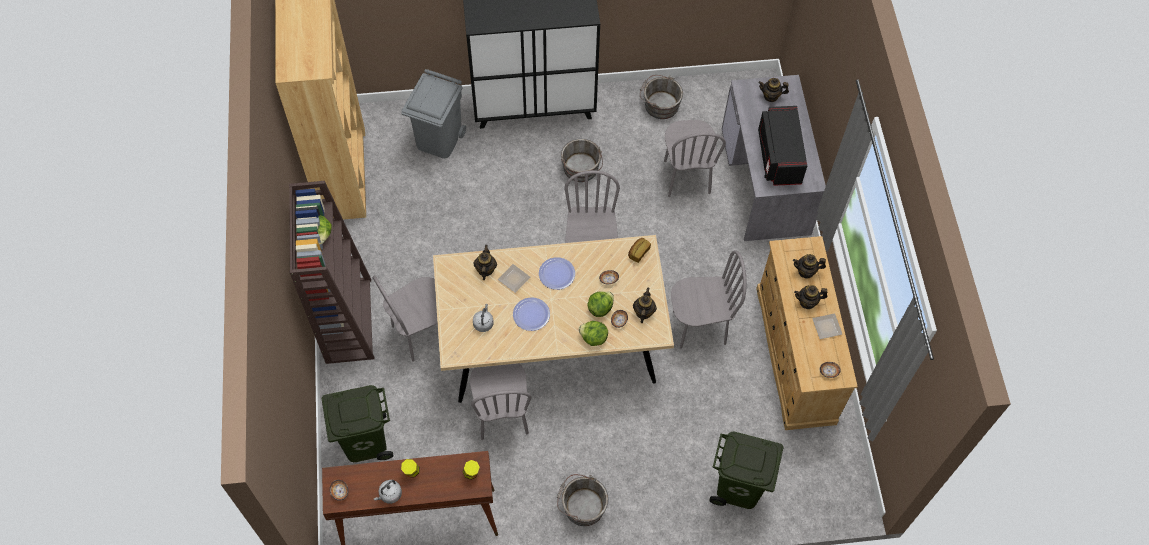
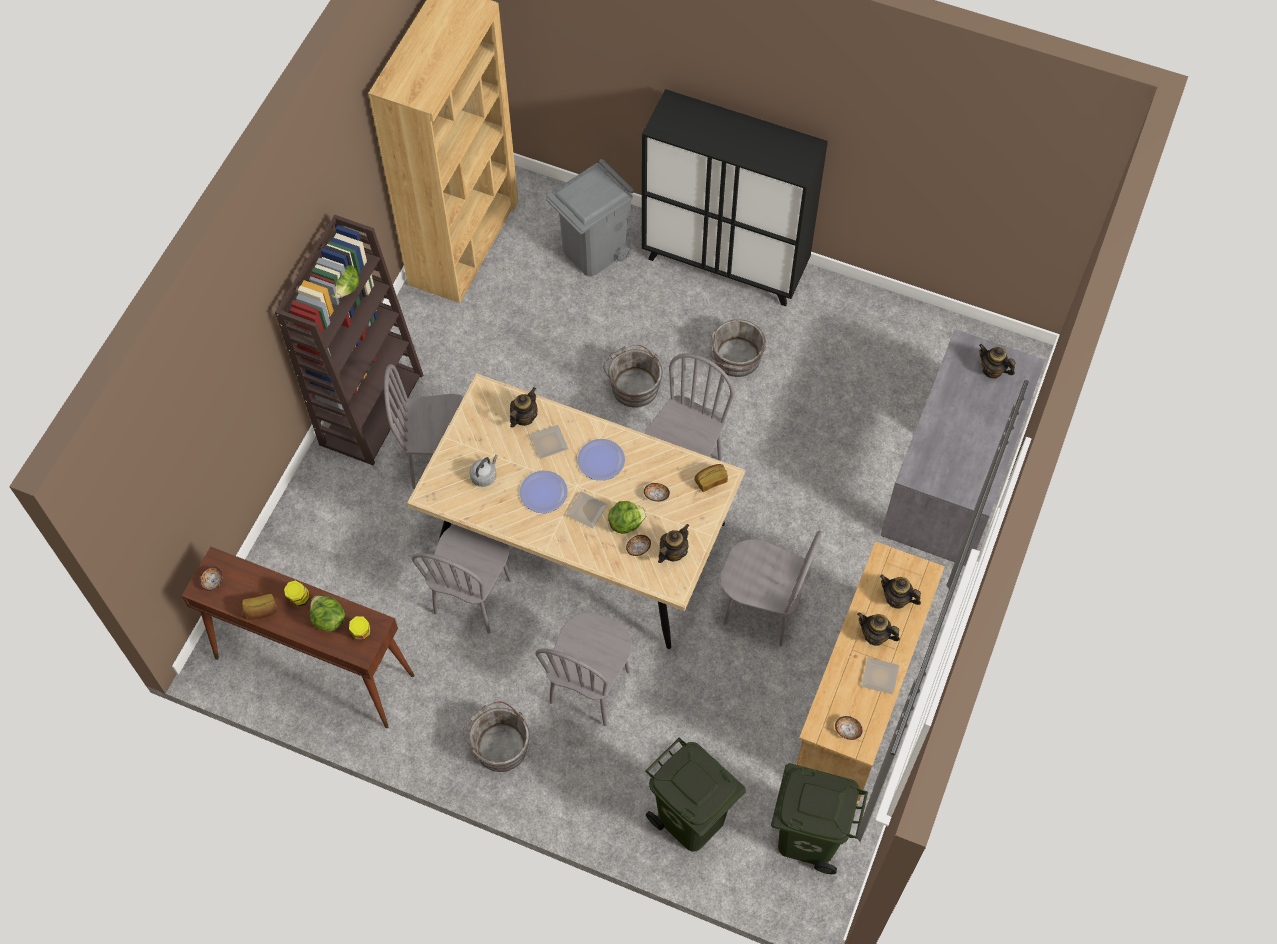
camera: 30 degrees right, 0 degrees up
green trash can [321,385,394,462] -> green trash can moved to [771,763,868,874]
grey kettle [374,480,402,504] -> bread [242,594,278,620]
lettuce [579,321,608,346] -> lettuce moved to [310,596,345,632]
grey bucket [640,75,683,119] -> grey bucket moved to [603,345,663,408]
grey chair [664,120,726,197] -> grey chair moved to [536,612,632,726]
black microwave [758,106,807,186] -> none
none -> plate [566,491,608,529]

